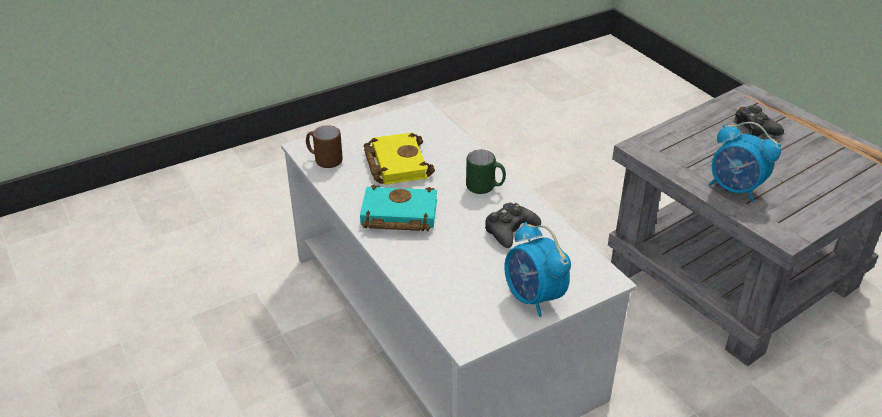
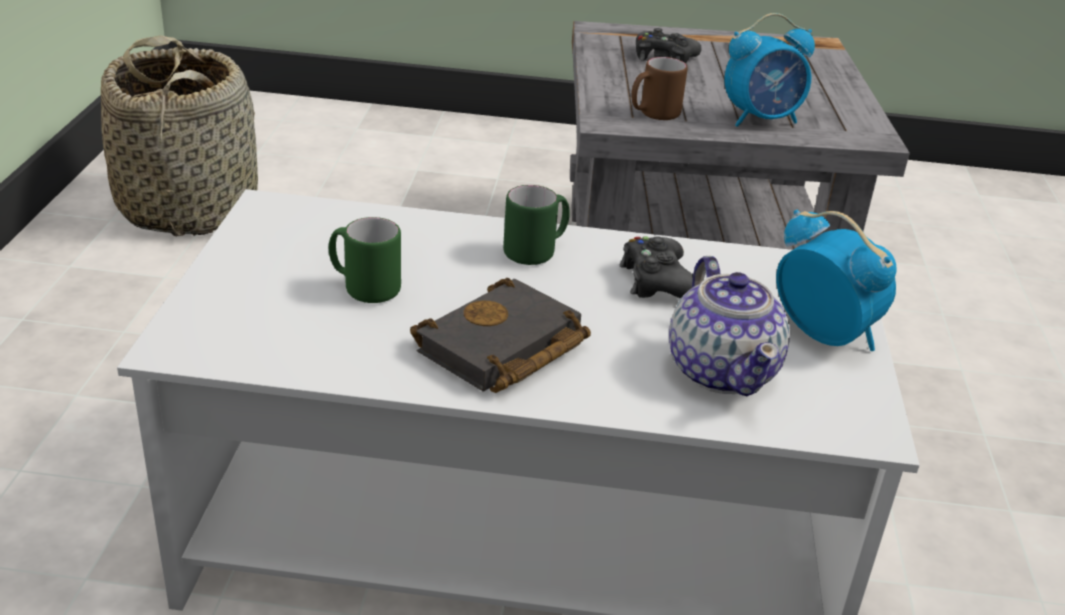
camera: 55 degrees left, 5 degrees down
brown mug [306,125,343,168] -> brown mug moved to [631,57,688,120]
turquoise book [360,184,437,231] -> black book [410,278,591,393]
yellow book [364,132,435,185] -> green mug [329,217,401,303]
alarm clock [504,222,571,317] -> alarm clock turned 135 degrees counterclockwise [776,210,896,351]
none -> basket [101,36,258,236]
none -> teapot [669,256,790,396]

